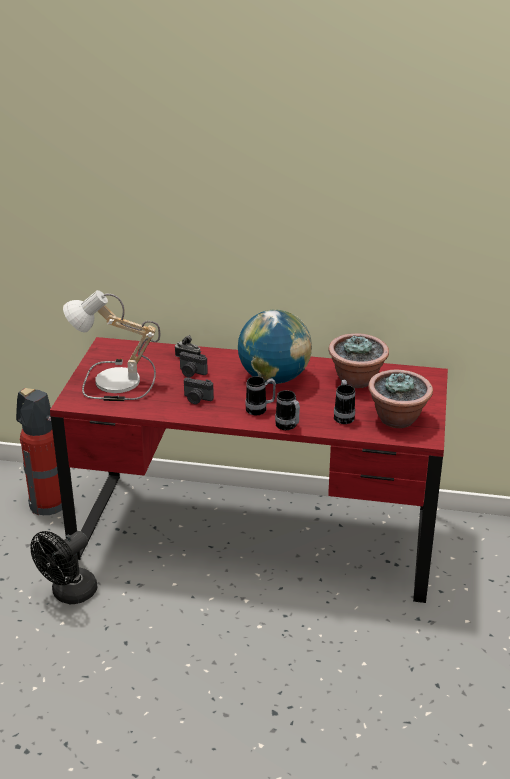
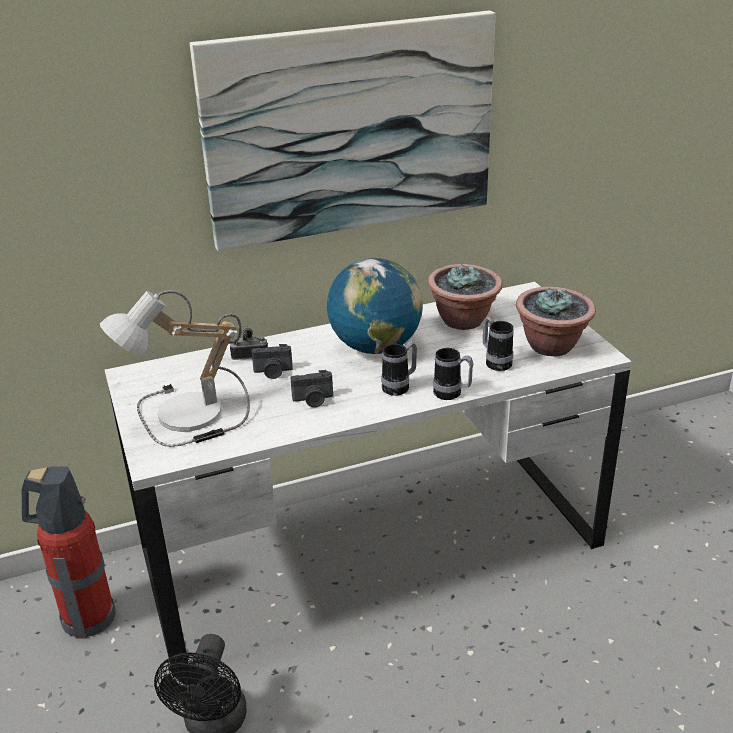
camera: 30 degrees left, 0 degrees up
red desk [50,337,448,603] -> white desk [105,282,632,676]
none -> picture [190,11,496,252]

